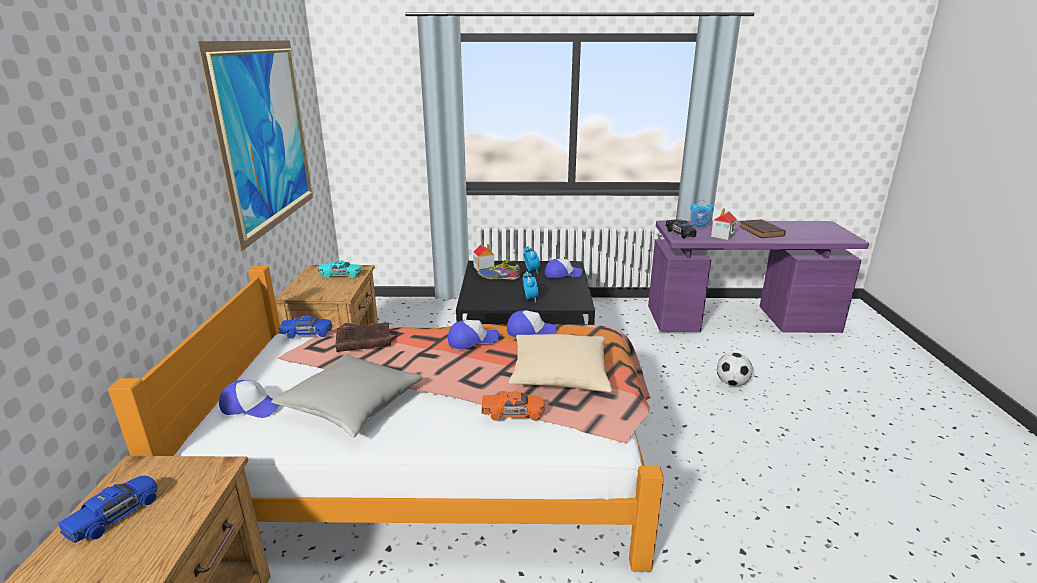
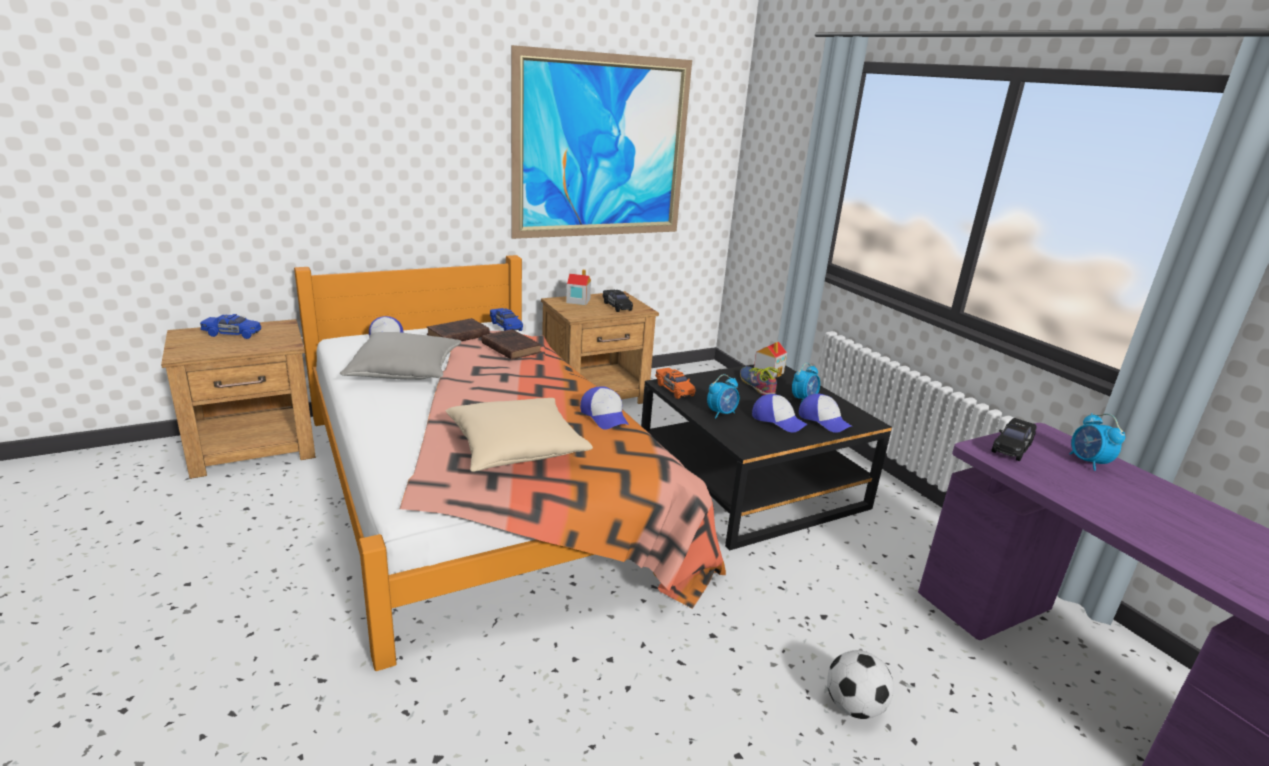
camera: 60 degrees right, 0 degrees up
turquoise toy car [318,260,362,279] -> black toy car [603,290,633,312]
cap [448,320,499,349] -> cap moved to [752,394,808,433]
orange toy car [481,391,545,421] -> orange toy car moved to [655,368,695,399]
toy house [711,208,737,240] -> toy house moved to [566,270,591,305]
brown book [739,219,786,238] -> brown book moved to [427,318,490,341]

